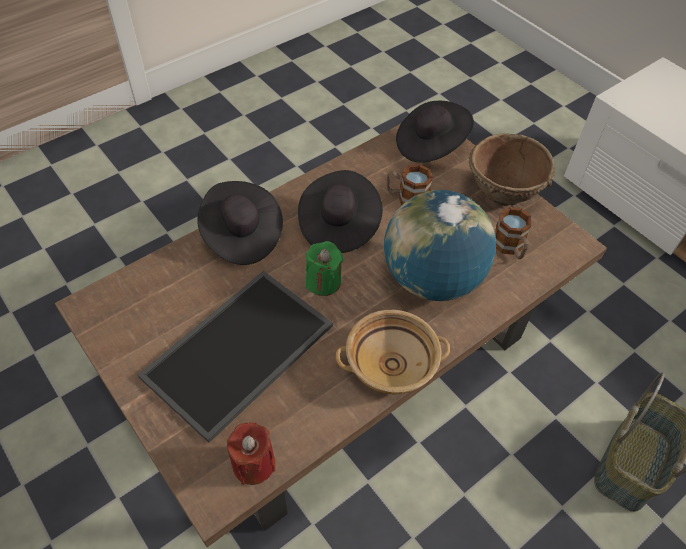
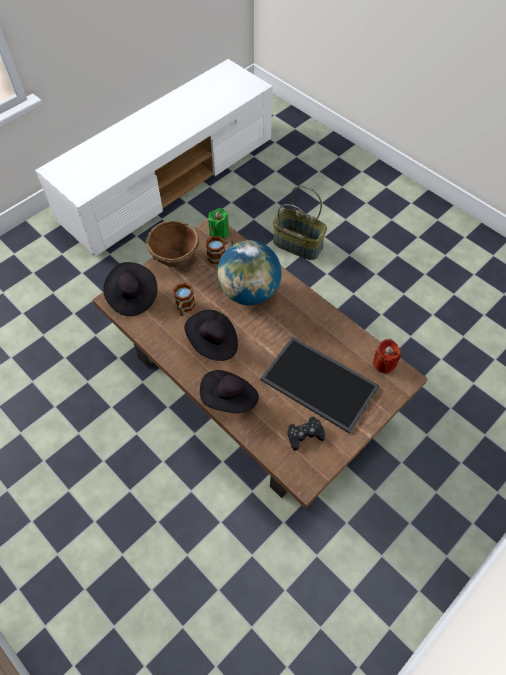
camera: 95 degrees left, 5 degrees up
green candle [306,241,343,296] -> green candle moved to [208,208,229,239]
beige bowl [336,310,450,394] -> none
none -> black game controller [287,416,325,451]

